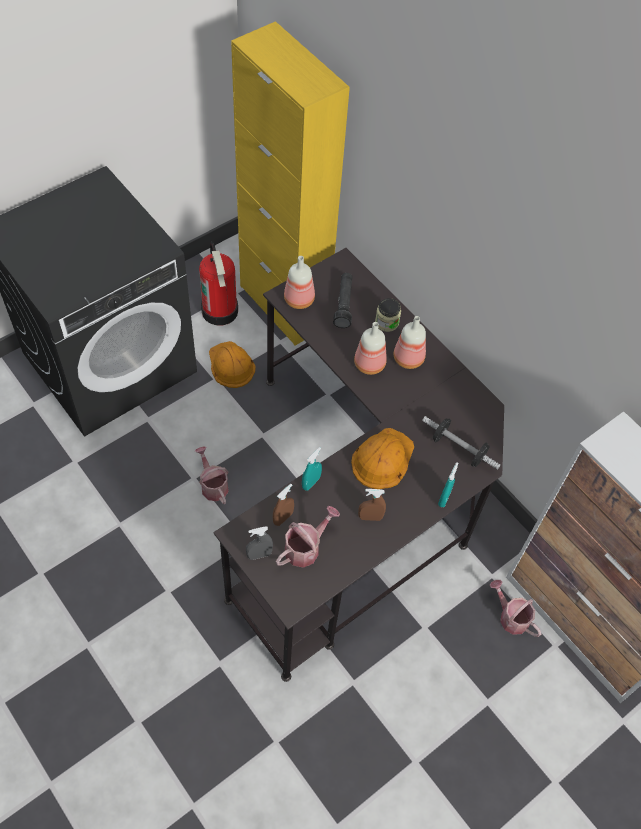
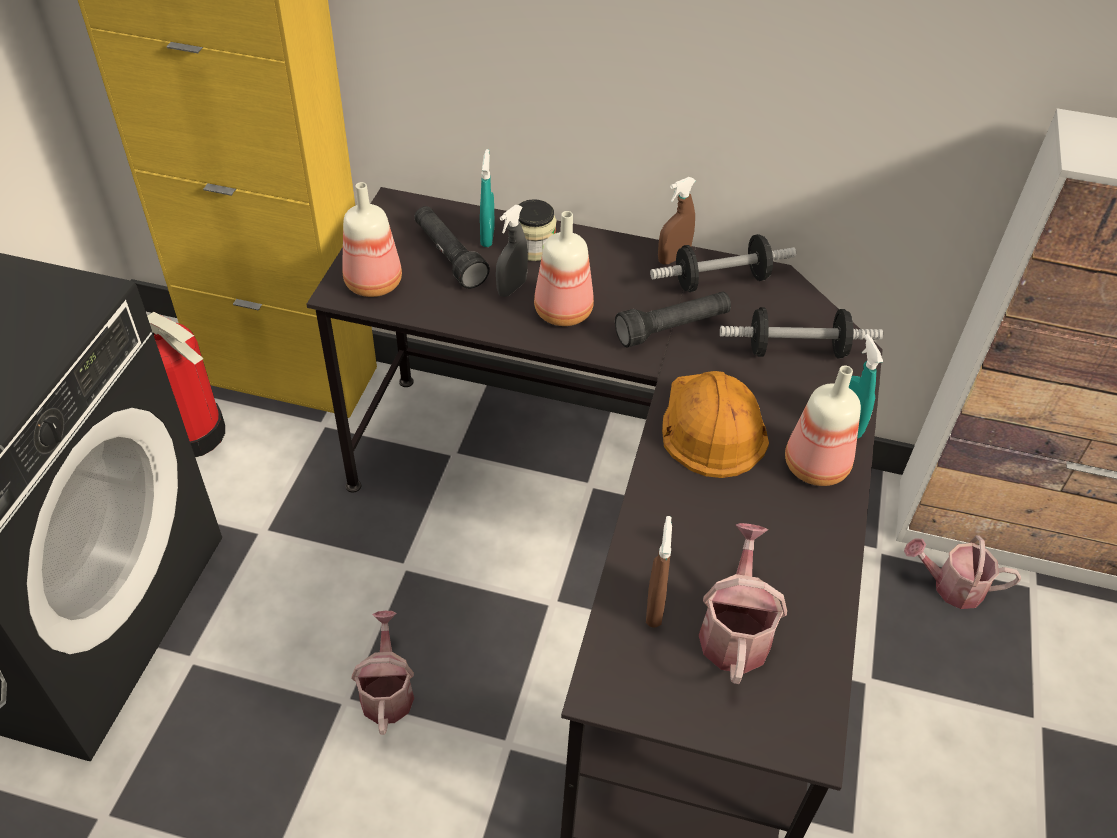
camera: 35 degrees left, 10 degrees down
watering can [195,447,229,504] -> watering can turned 60 degrees clockwise [351,611,414,735]
orange hard hat [209,341,256,388] -> none
grey spray bottle [246,526,273,560] -> grey spray bottle moved to [496,205,528,297]
turquoise spray bottle [302,447,322,491] -> turquoise spray bottle moved to [480,149,494,247]
brown spray bottle [358,489,386,521] -> brown spray bottle moved to [658,177,696,264]
bottle [393,316,426,369] -> bottle moved to [785,366,861,486]
none -> black flashlight [615,292,731,348]
none -> dumbbell [650,234,796,292]

